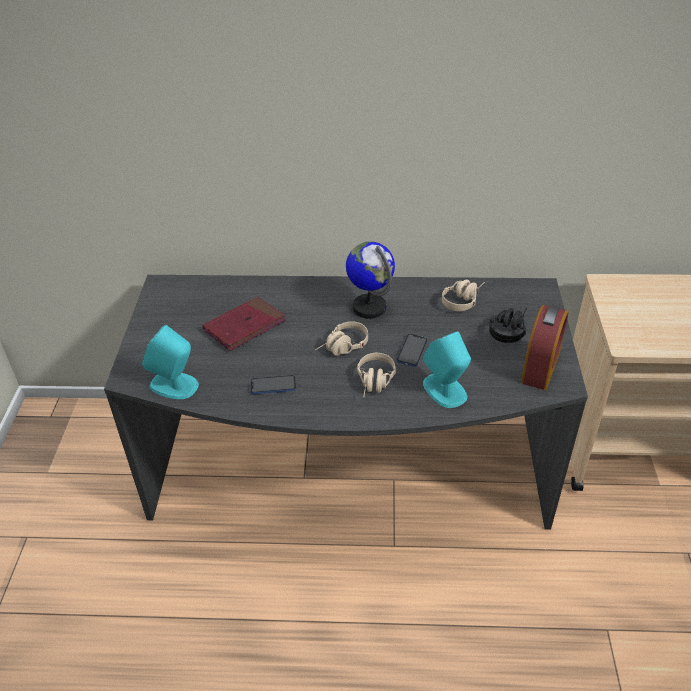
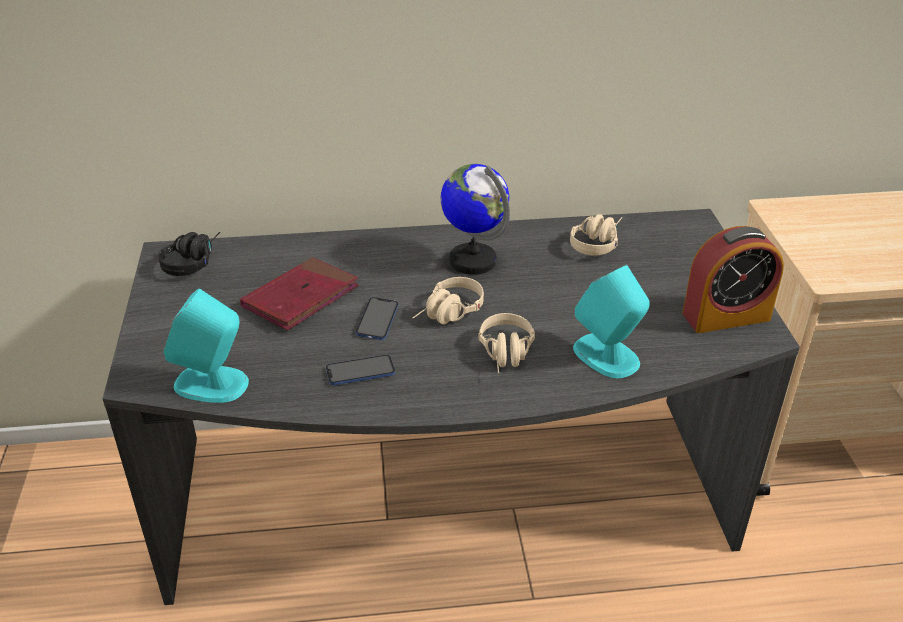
camera: 10 degrees left, 5 degrees down
phone [397,334,427,367] -> phone moved to [356,297,398,340]
black headphones [489,308,527,343] -> black headphones moved to [158,232,220,276]
alarm clock [521,305,568,390] -> alarm clock turned 60 degrees clockwise [682,226,784,333]

